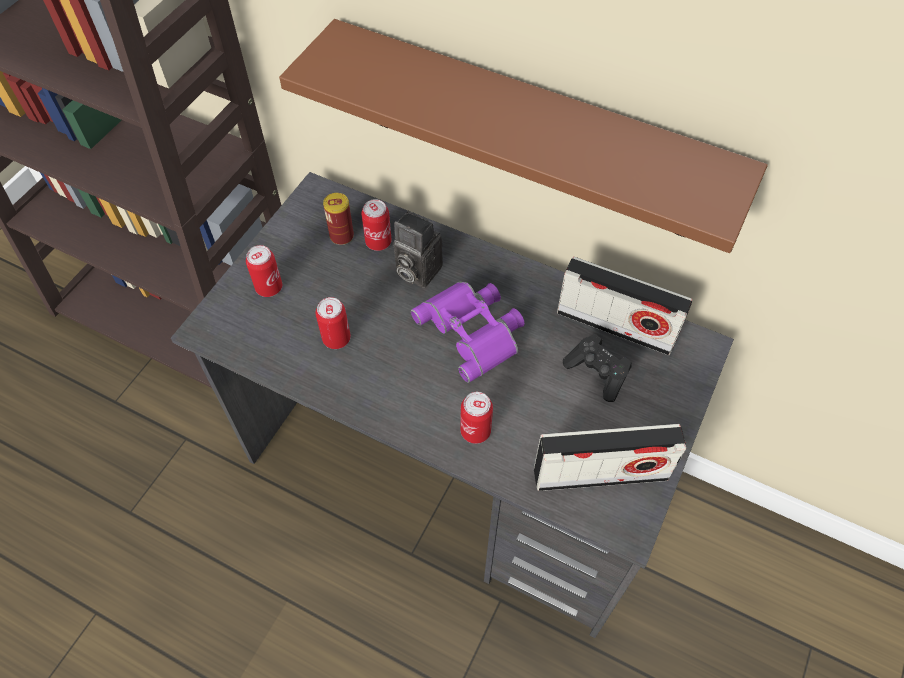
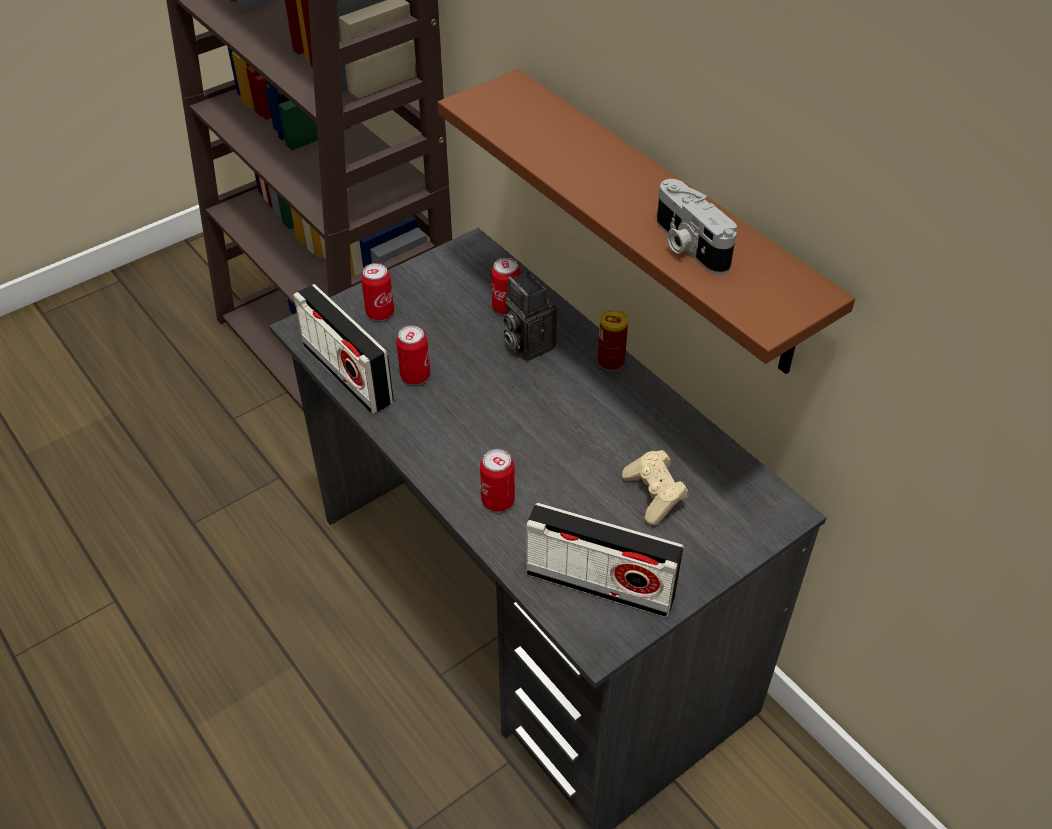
camera: 25 degrees right, 10 degrees down
can [323,193,354,245] -> can moved to [597,310,628,371]
purple binoculars [411,281,525,383] -> none
radio [557,257,692,355] -> radio moved to [293,284,394,414]
black game controller [563,334,632,402] -> beige game controller [622,450,688,526]
none -> camera [657,179,737,274]

